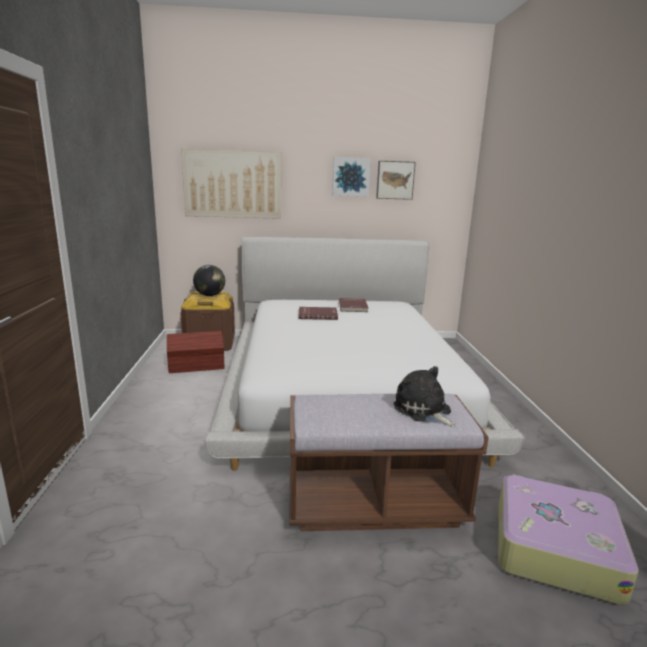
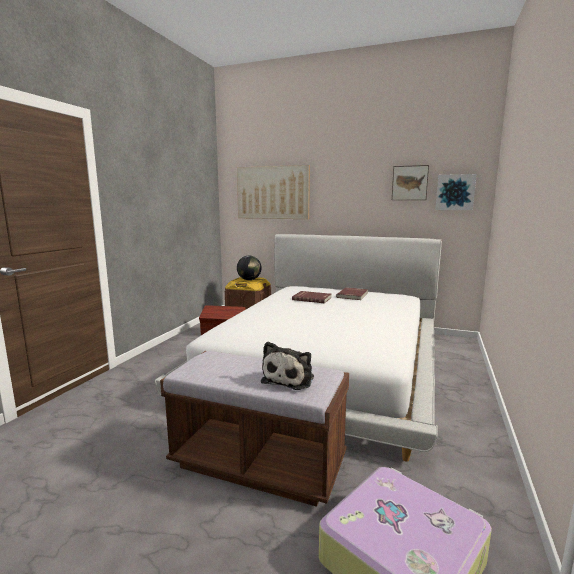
camera: 25 degrees right, 5 degrees down
picture [332,157,371,196] -> picture moved to [435,174,476,210]
plush toy [393,366,456,427] -> plush toy turned 150 degrees counterclockwise [261,342,314,390]

